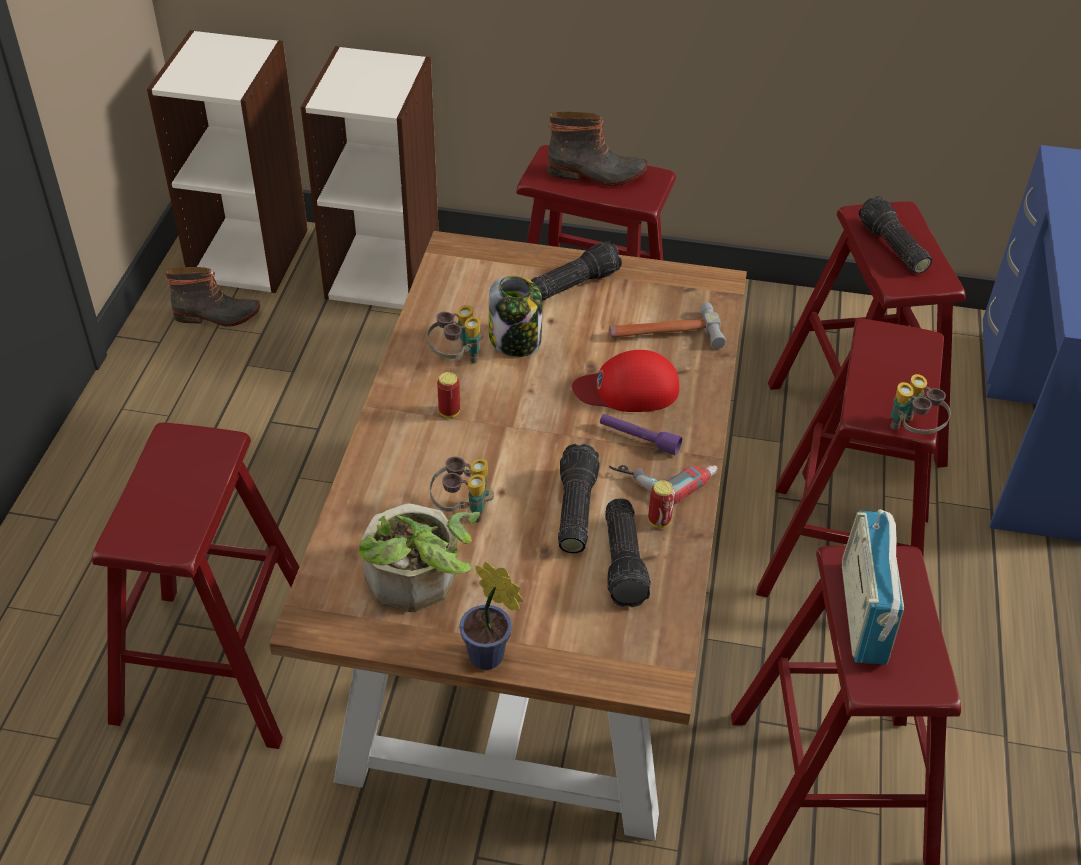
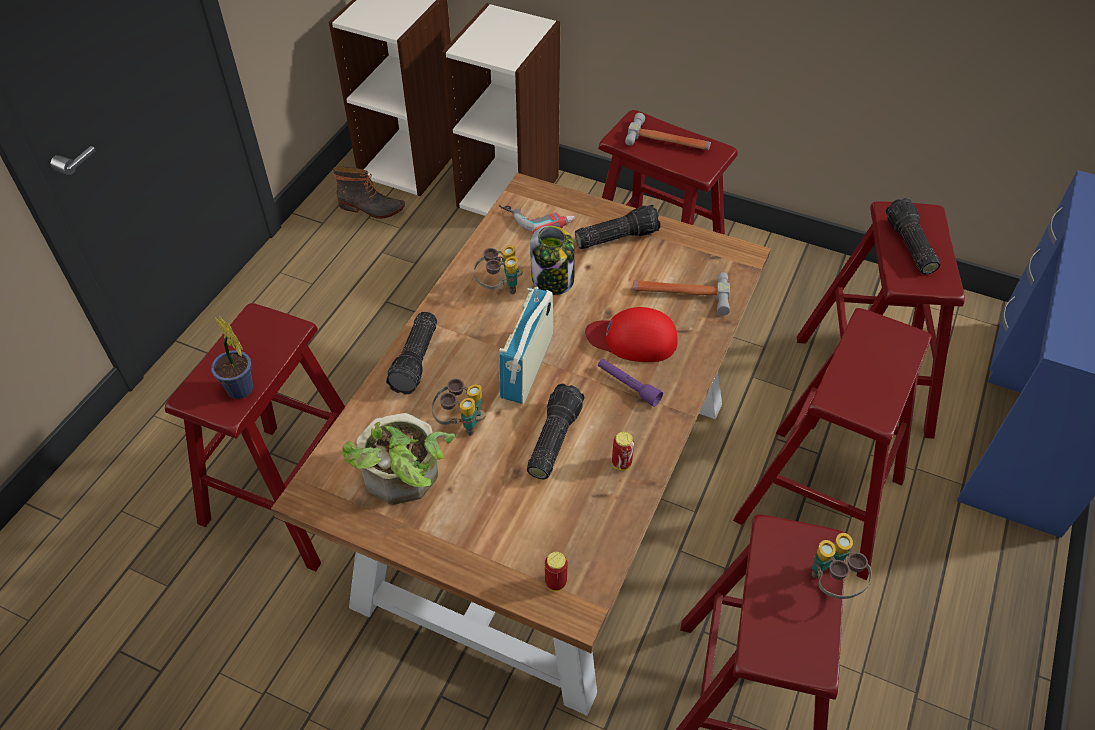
camera: 15 degrees right, 5 degrees up
can [437,372,460,418] -> can moved to [545,552,568,591]
potted plant [459,562,523,670] -> potted plant moved to [211,316,253,399]
boot [548,112,647,186] -> hammer [625,113,711,150]
flashlight [605,498,651,607] -> flashlight moved to [386,312,437,395]
power drill [609,465,718,505] -> power drill moved to [499,204,575,235]
radio [842,509,904,665] -> radio moved to [499,286,554,404]
binoculars [890,374,951,434] -> binoculars moved to [811,533,872,599]

